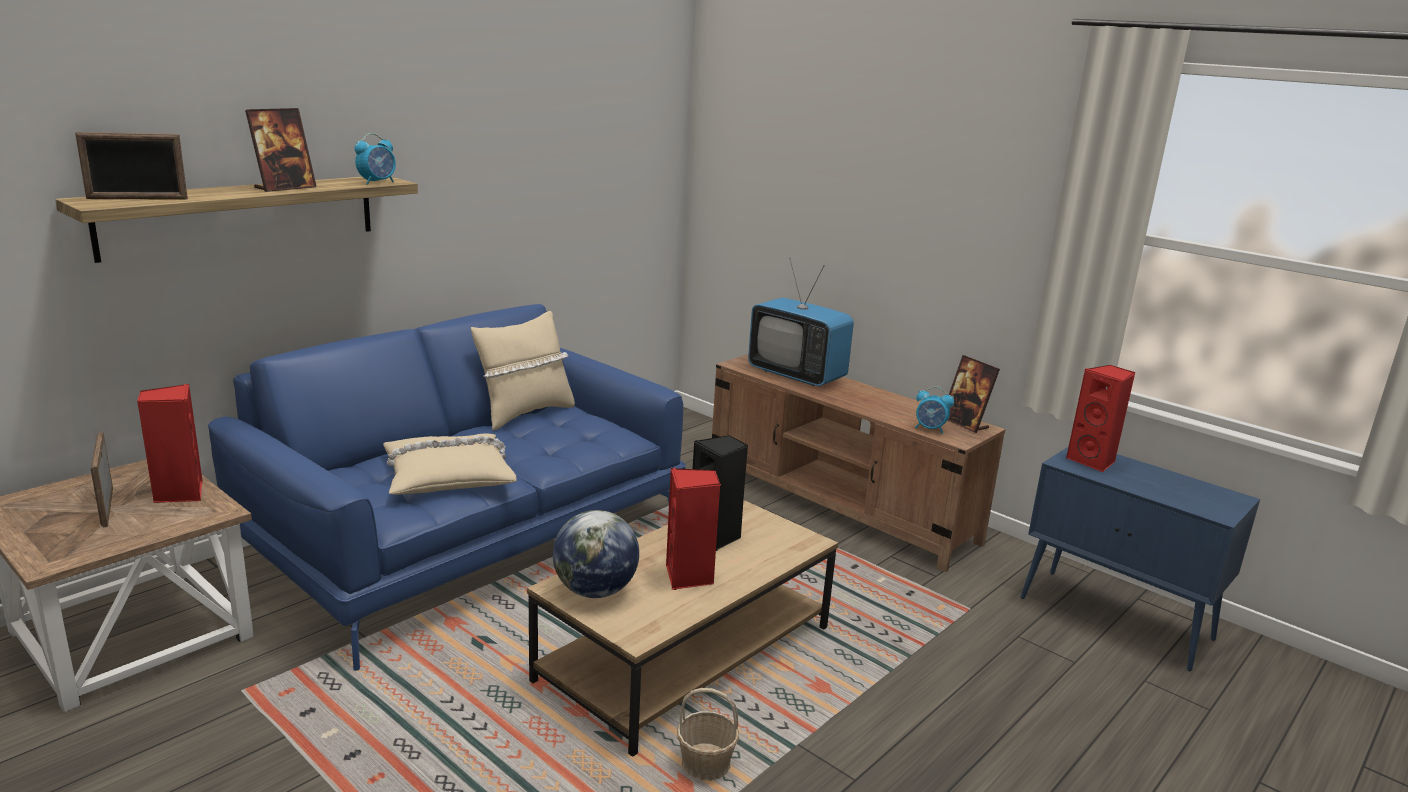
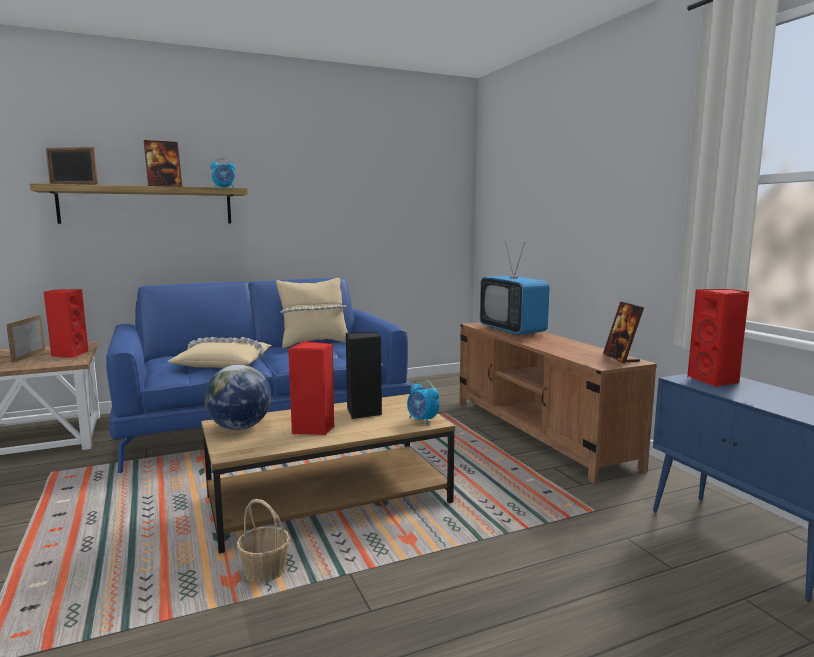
camera: 25 degrees right, 10 degrees down
alarm clock [915,386,954,434] -> alarm clock moved to [407,380,439,425]

